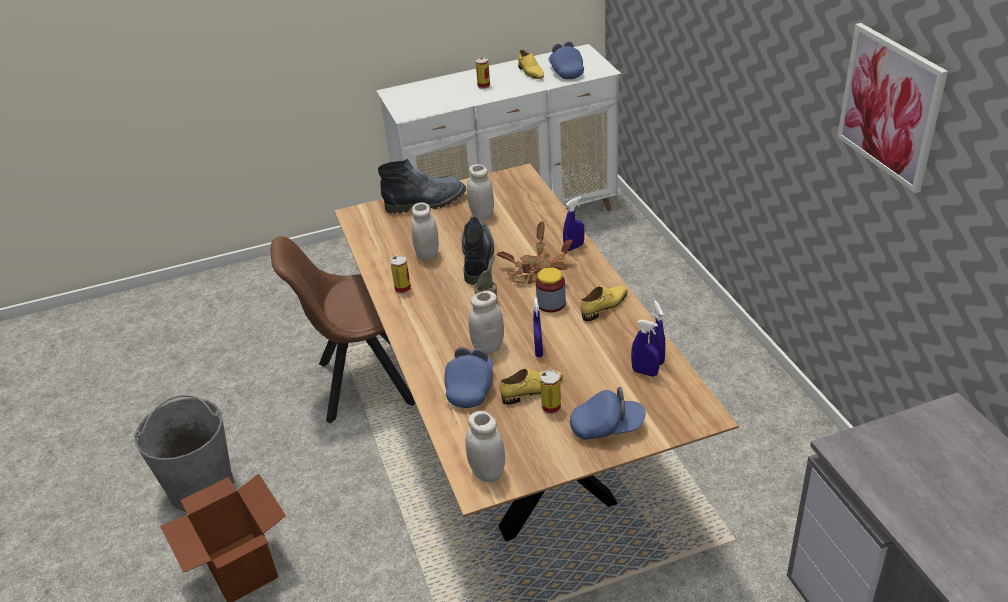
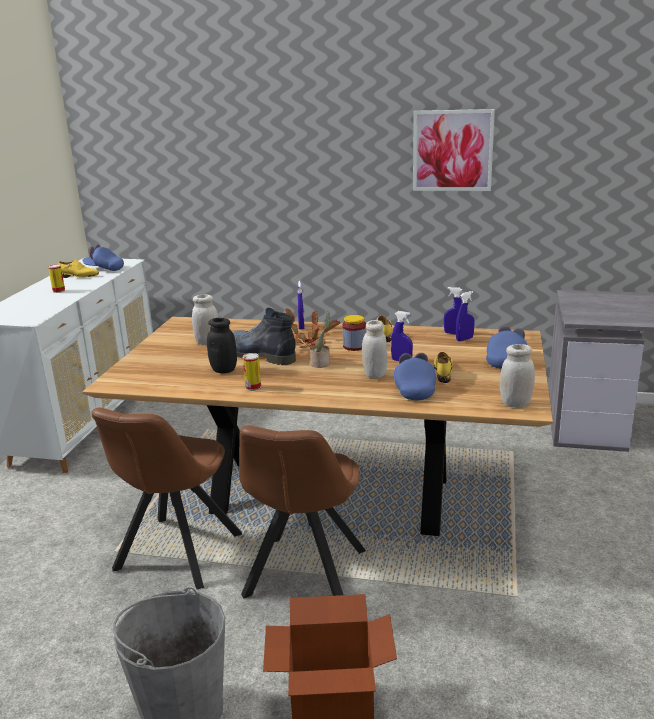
camera: 60 degrees left, 15 degrees down
boot [378,159,466,214] -> none
white jar [411,202,439,261] -> black jar [207,318,237,373]
blue cap [444,347,493,408] -> blue cap turned 45 degrees clockwise [394,353,436,400]
can [540,370,561,414] -> none
none -> brown chair [239,425,366,599]

